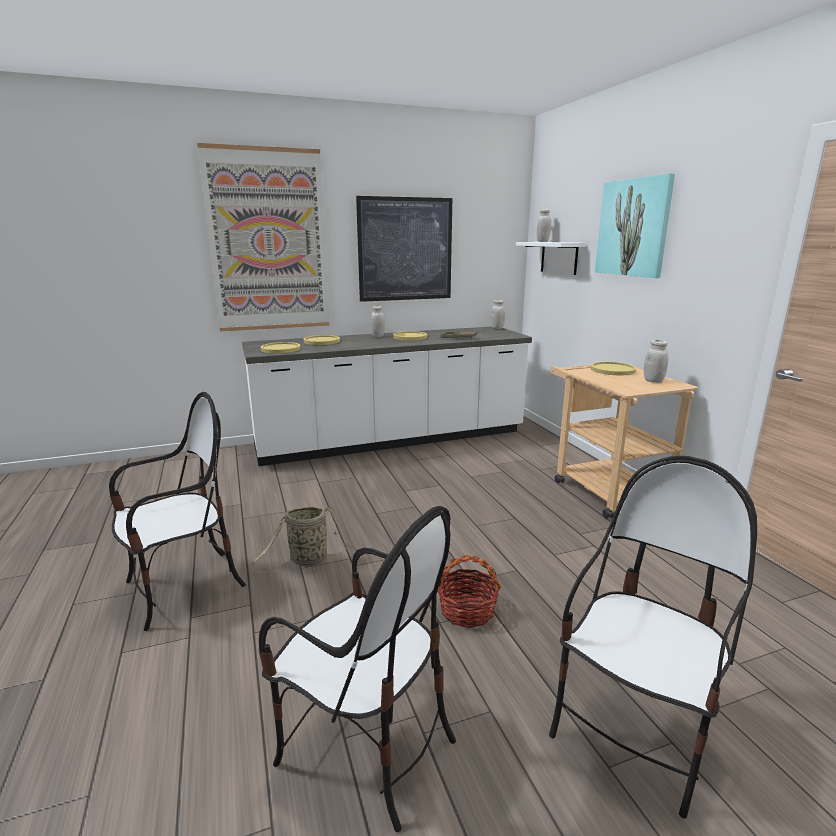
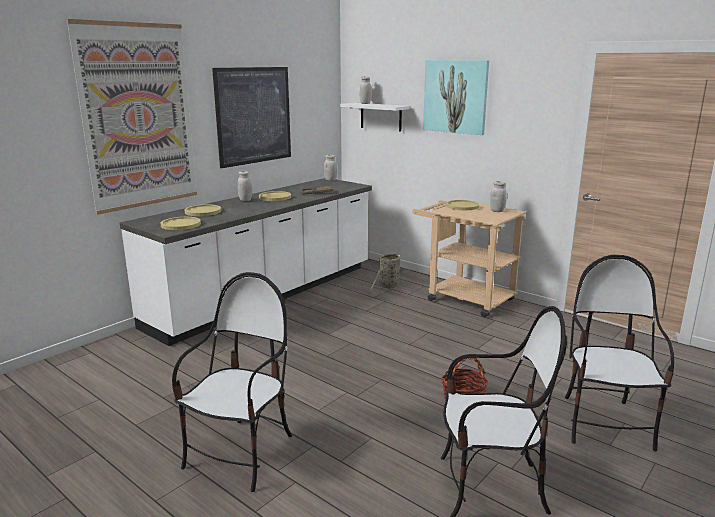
camera: 30 degrees left, 0 degrees up
basket [251,506,346,573] -> basket moved to [370,253,402,294]

